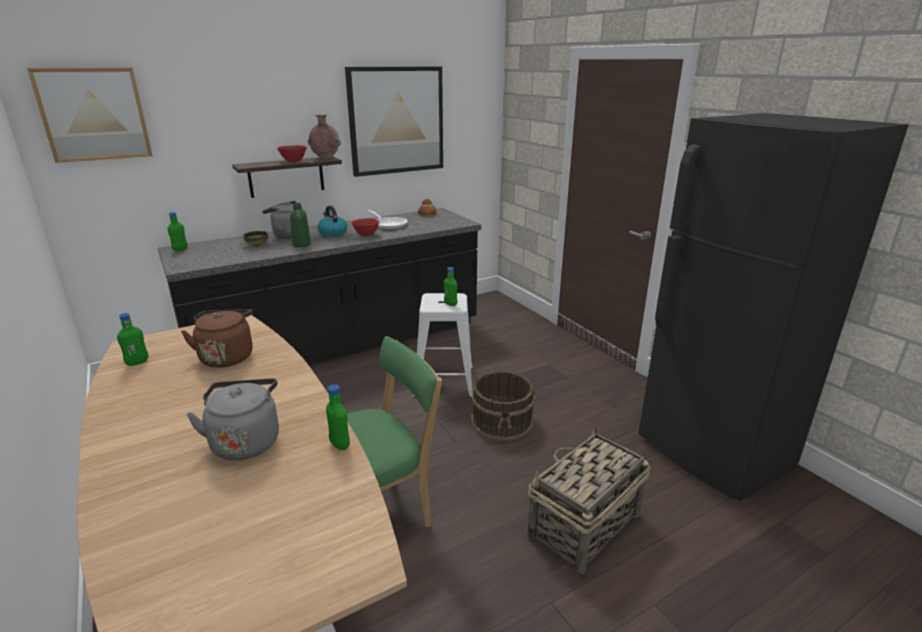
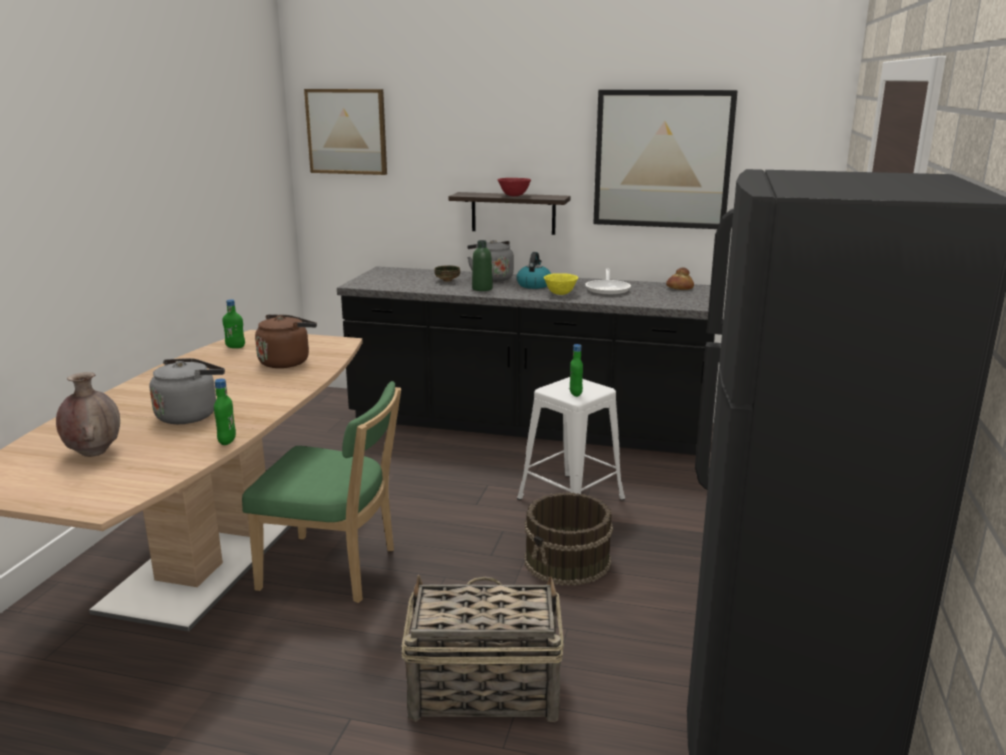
camera: 45 degrees right, 5 degrees down
green bottle [167,212,188,251] -> none
brown vase [308,114,341,159] -> brown vase moved to [56,372,120,457]
red bowl [352,218,379,236] -> yellow bowl [544,273,578,295]

